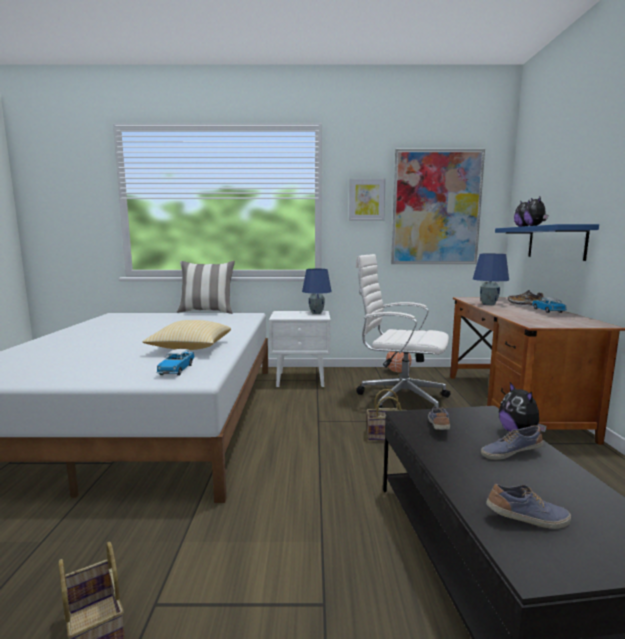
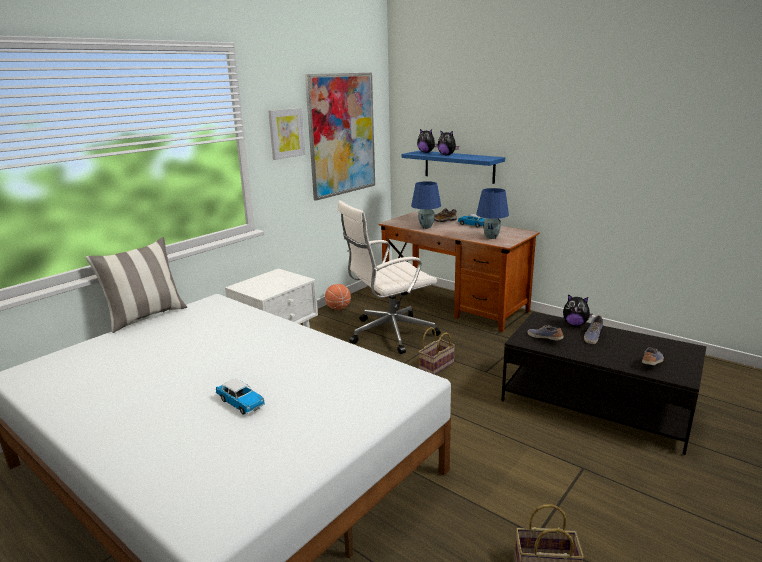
camera: 50 degrees left, 10 degrees up
pillow [143,320,231,350] -> none
toy car [156,349,195,375] -> toy car moved to [216,379,265,415]
blue table lamp [302,269,332,314] -> blue table lamp moved to [476,188,509,239]

